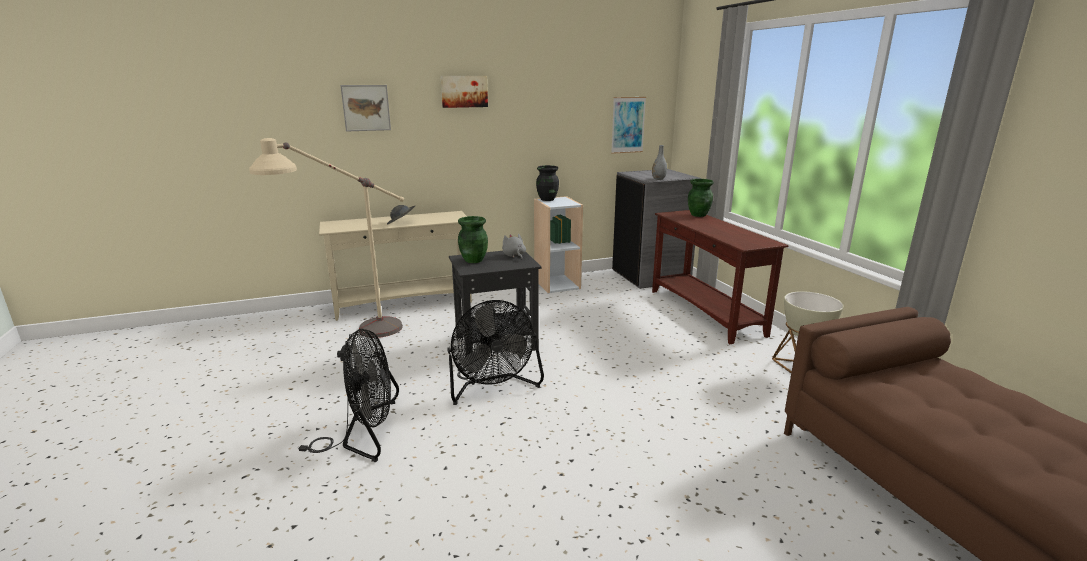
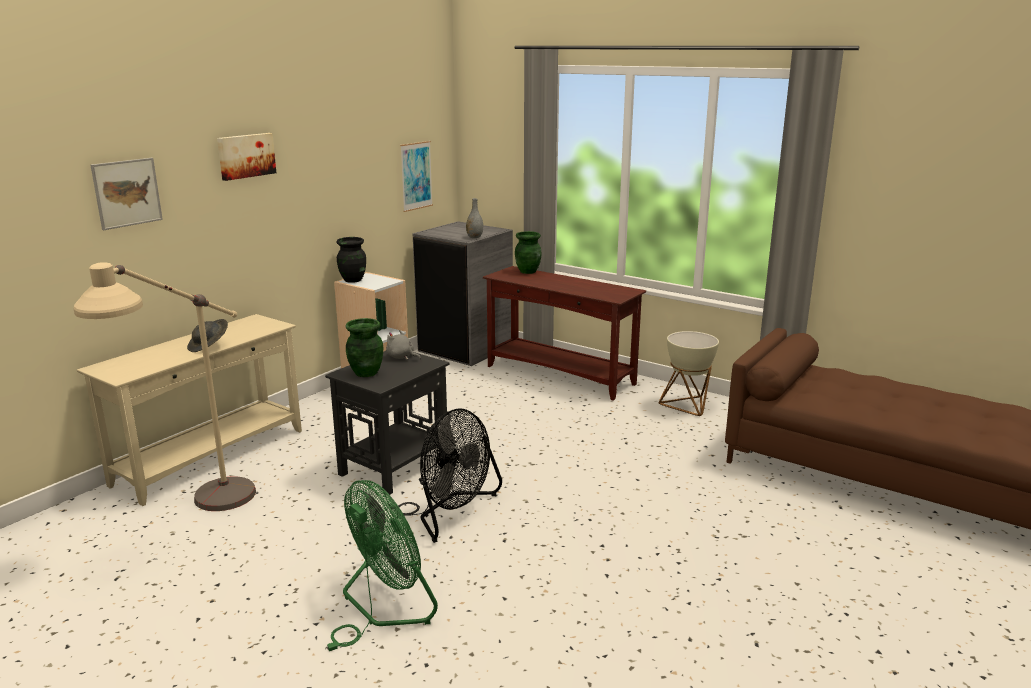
camera: 35 degrees left, 0 degrees up
black fan [298,329,399,463] -> green fan [326,480,438,651]

